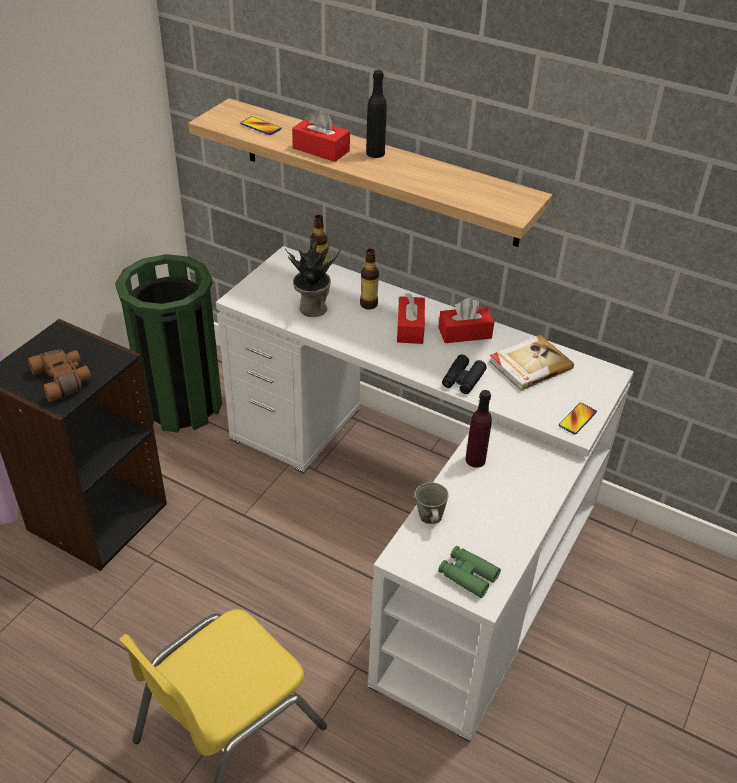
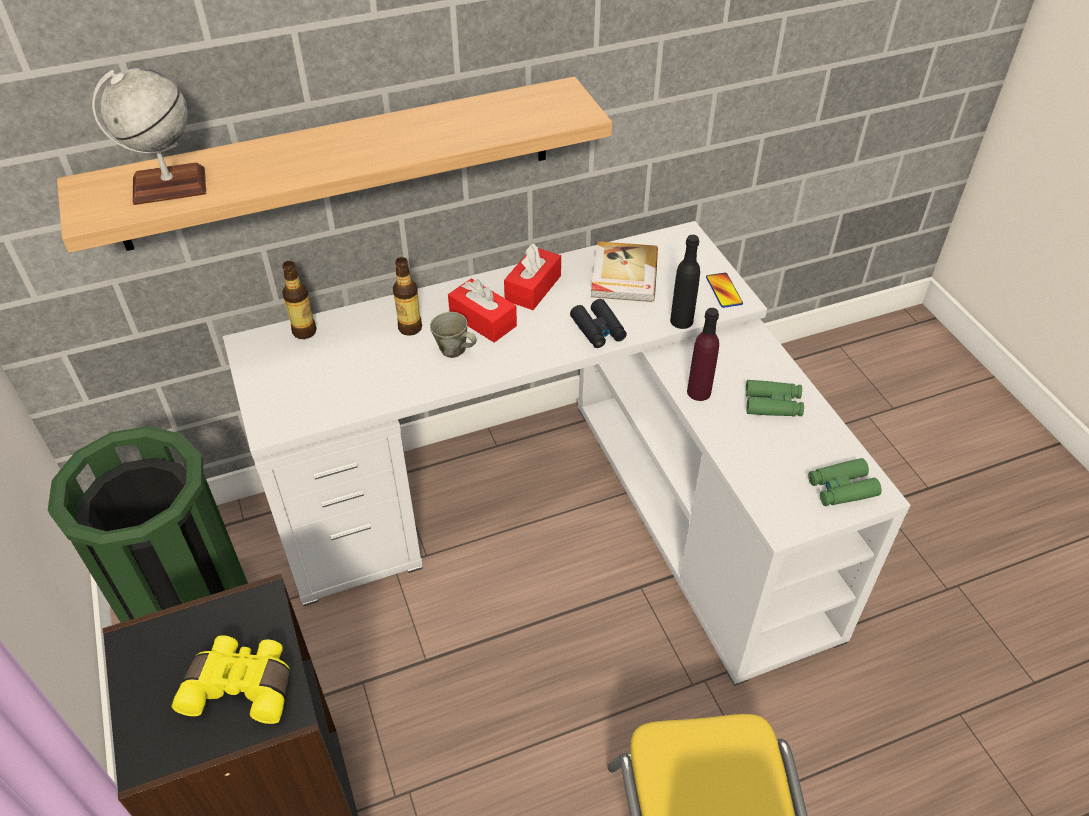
camera: 50 degrees left, 5 degrees up
brown binoculars [27,349,91,402] -> yellow binoculars [172,635,290,724]
phone [240,117,281,135] -> globe [92,68,206,205]
potted plant [285,235,340,317] -> none
red tissue box [292,109,350,162] -> none
black bottle [366,70,387,158] -> black bottle moved to [670,235,700,329]
grey mug [415,482,449,524] -> grey mug moved to [430,312,477,358]
none -> green binoculars [746,380,804,417]

